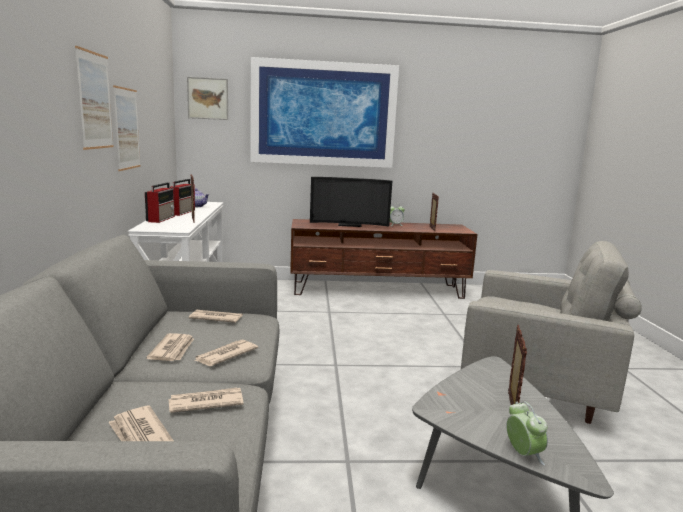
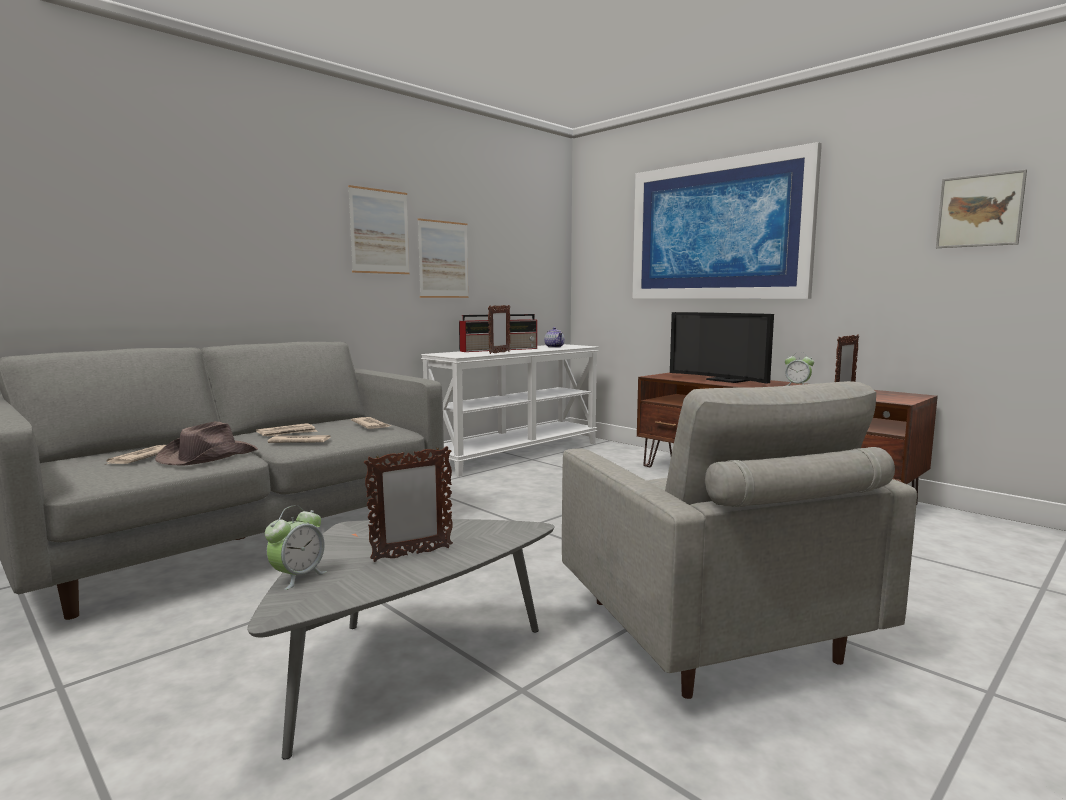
camera: 50 degrees right, 5 degrees down
newspaper [168,387,244,413] -> brown hat [155,421,258,466]
picture [187,77,228,120] -> picture moved to [936,169,1027,248]

